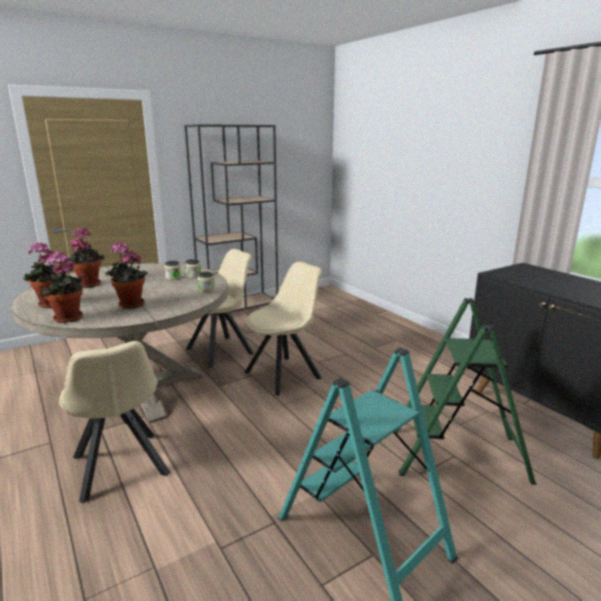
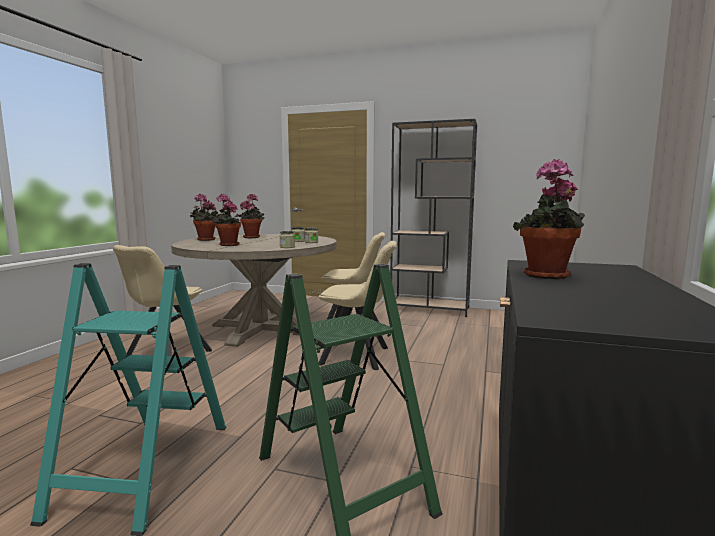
camera: 50 degrees right, 10 degrees down
potted plant [39,251,83,323] -> potted plant moved to [513,159,585,279]

